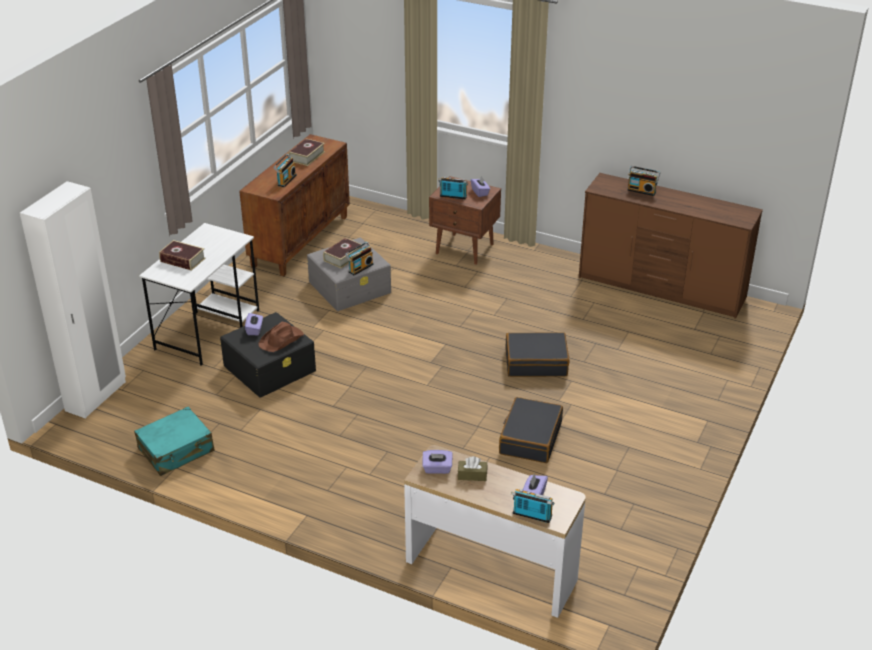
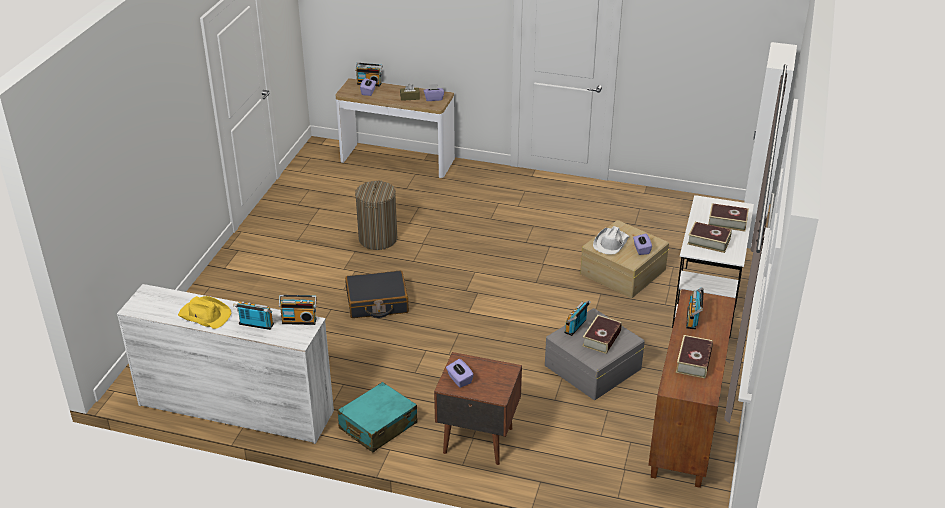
camera: 170 degrees right, 0 degrees up
turquoise suitcase [134,407,215,476] -> turquoise suitcase moved to [338,382,418,452]
black storage box [220,312,316,398] -> beige storage box [580,220,669,298]
brown hat [258,322,304,352] -> white hat [593,226,629,255]
radio [438,177,468,199] -> radio moved to [279,295,317,325]
black suitcase [499,397,563,463] -> laundry basket [355,180,397,250]
brown dresser [579,173,763,318] -> white dresser [117,284,334,444]
none -> yellow hat [178,296,231,329]
none -> book [687,222,732,253]

